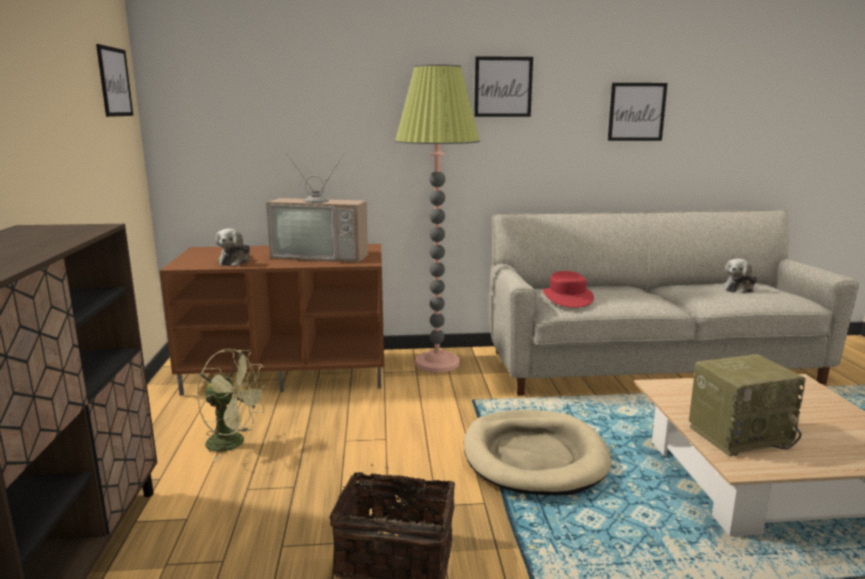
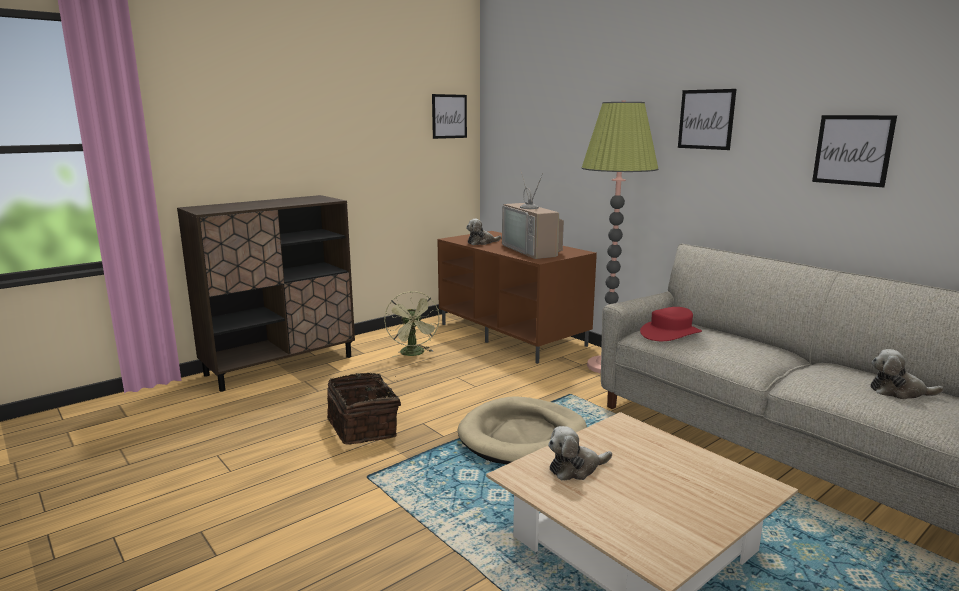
camera: 55 degrees right, 0 degrees up
radio [689,354,806,456] -> plush toy [548,426,612,480]

